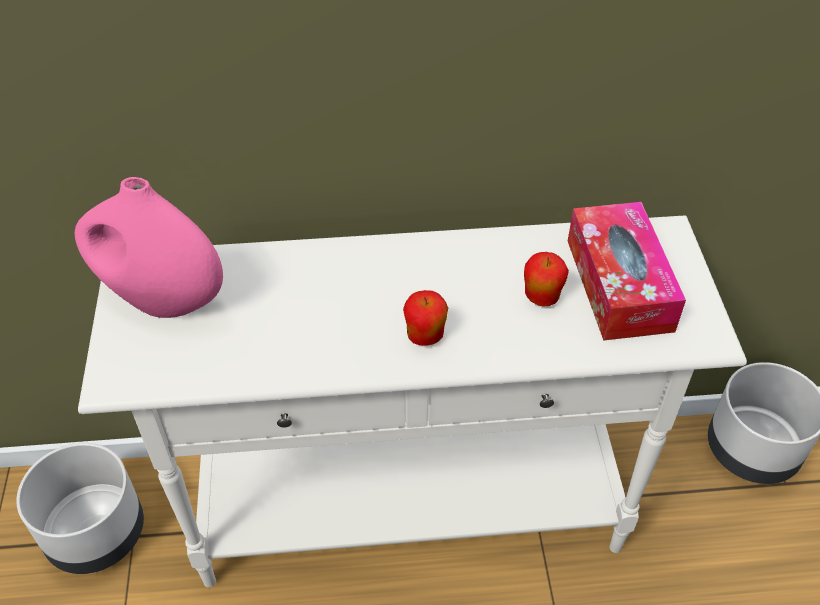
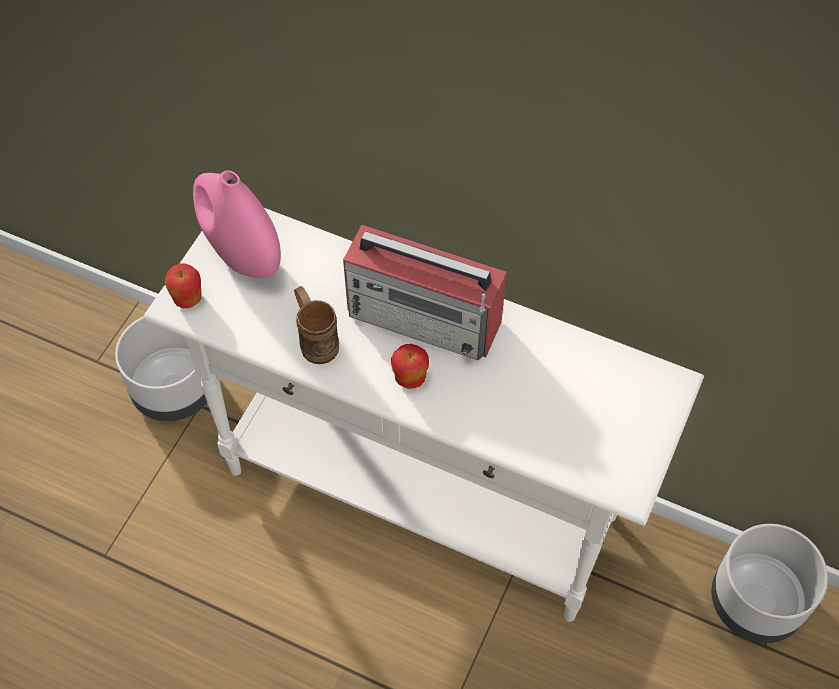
camera: 30 degrees right, 10 degrees up
apple [524,252,569,307] -> apple moved to [165,264,202,308]
tissue box [568,202,686,341] -> none
none -> brown mug [294,286,339,364]
none -> radio [343,225,507,361]

